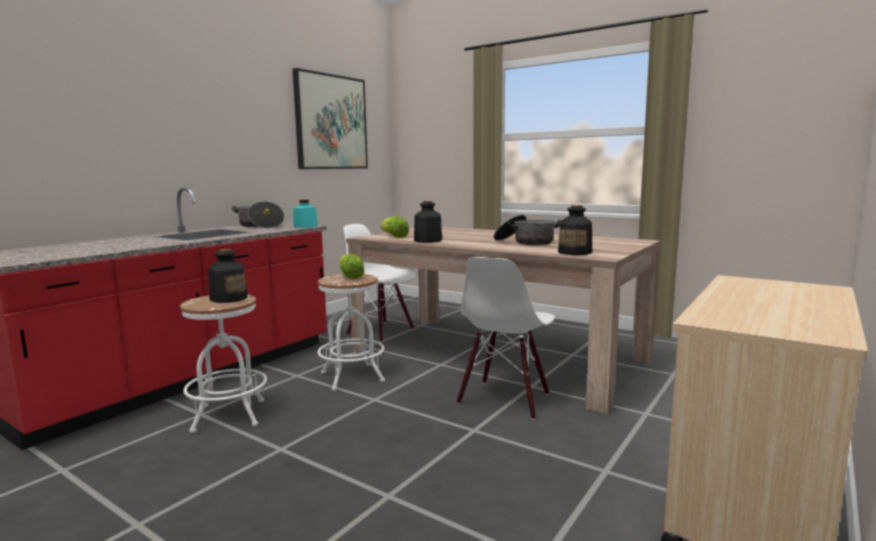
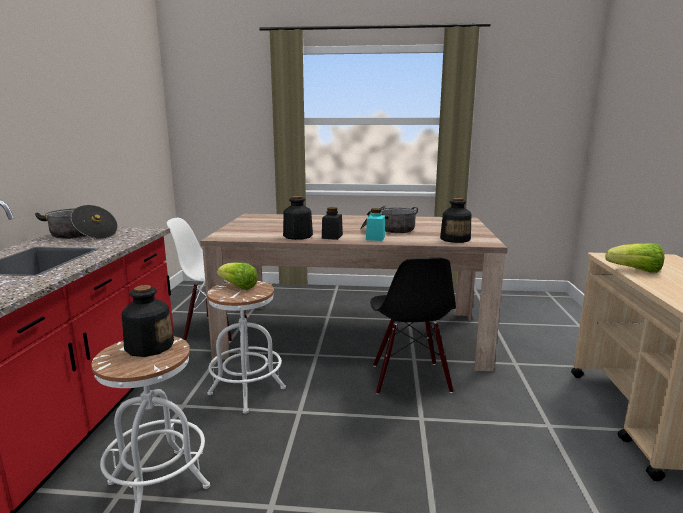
camera: 30 degrees left, 5 degrees up
picture [293,68,368,169] -> none
turquoise jar [293,200,318,228] -> turquoise jar moved to [366,208,385,241]
lettuce [380,216,409,238] -> lettuce moved to [605,243,665,273]
white chair [457,257,555,420] -> black chair [370,258,456,394]
none -> black jar [322,207,343,240]

